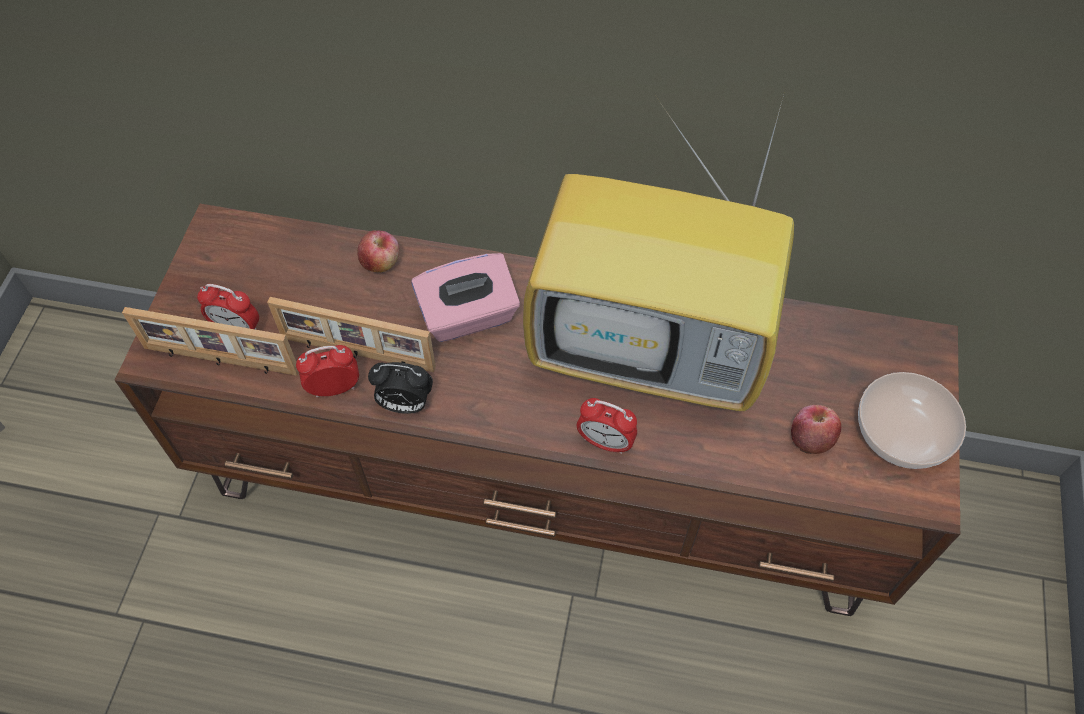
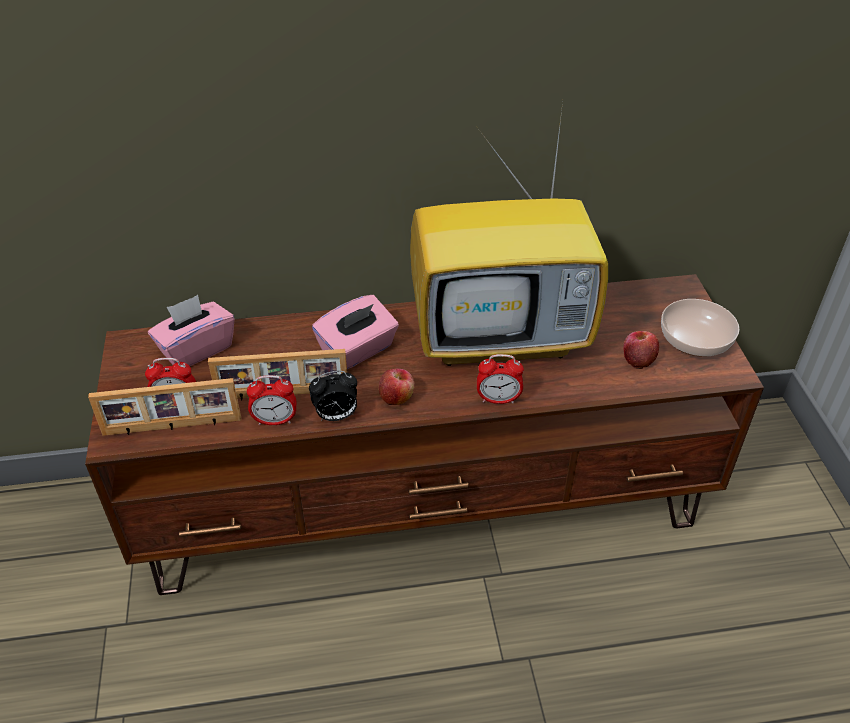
camera: 20 degrees left, 15 degrees down
alarm clock [296,345,359,398] -> alarm clock turned 150 degrees counterclockwise [247,375,296,425]
apple [357,230,399,272] -> apple moved to [379,368,415,405]
none -> pink tissue box [148,295,234,366]

